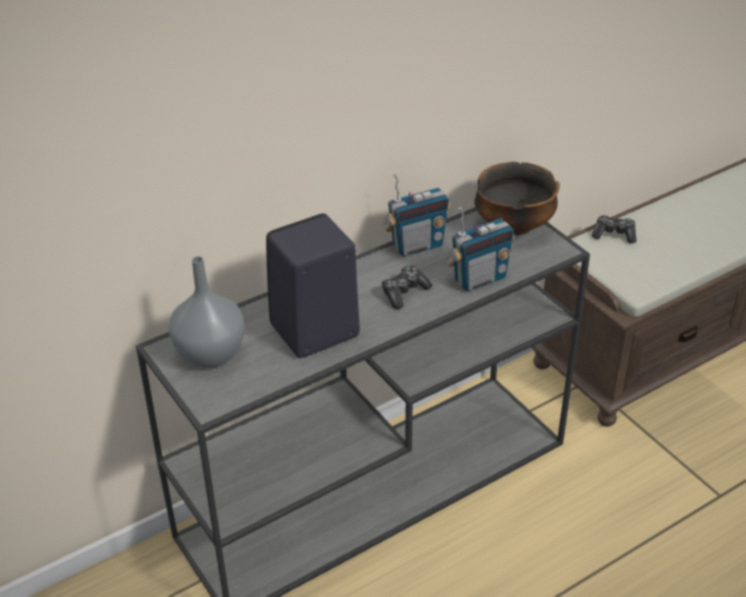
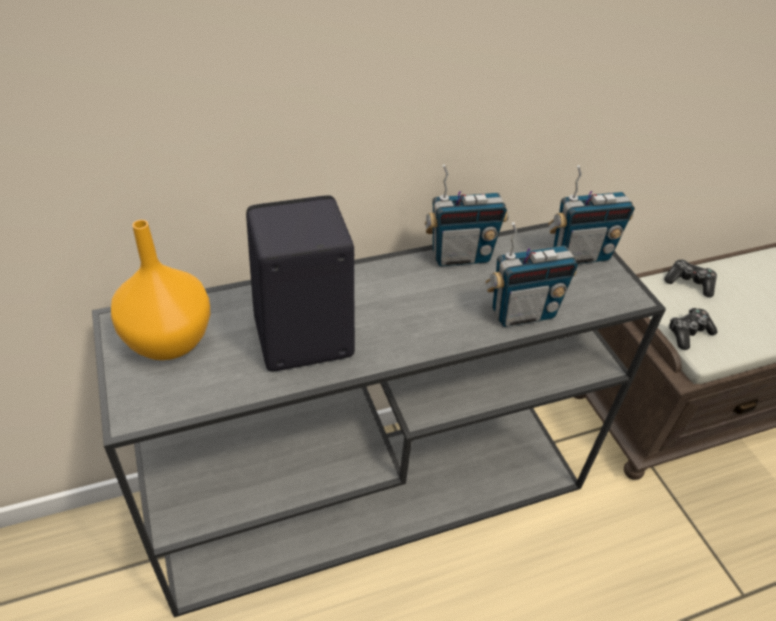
camera: 10 degrees right, 5 degrees up
grey vase [169,256,245,368] -> orange vase [111,220,210,360]
game controller [382,266,432,309] -> game controller moved to [669,308,717,350]
bowl [474,162,560,235] -> radio [548,165,635,264]

